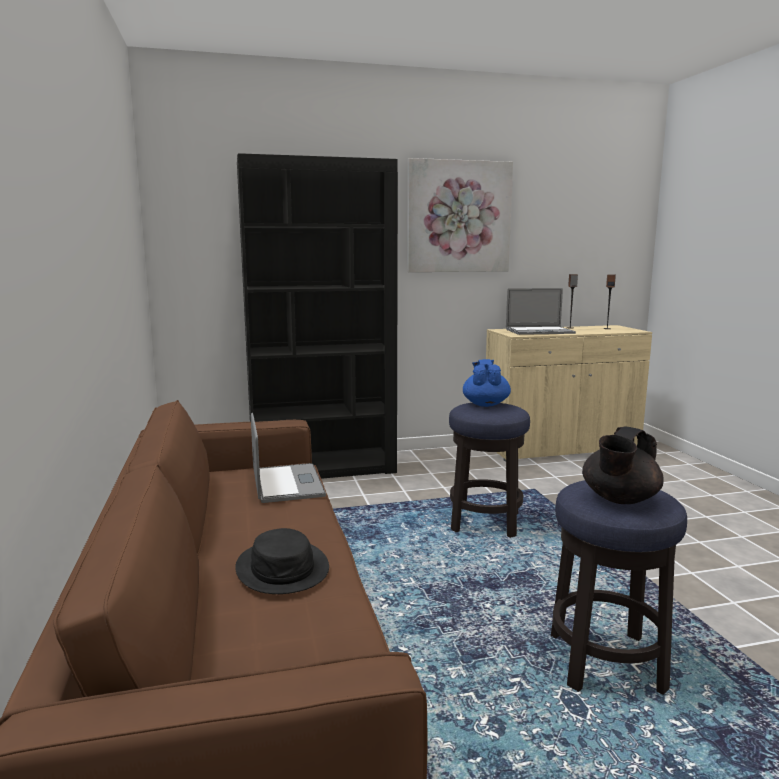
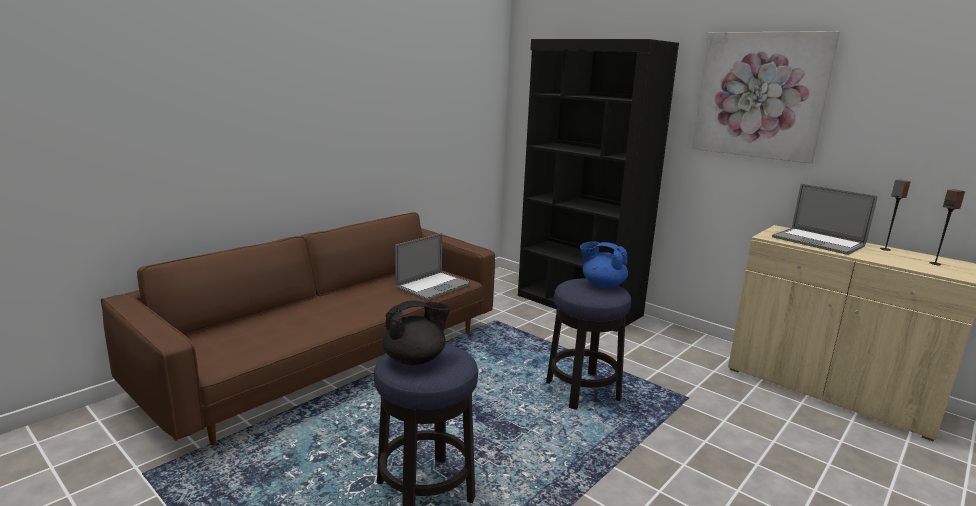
camera: 55 degrees right, 5 degrees up
black hat [235,528,329,594] -> none
blue teapot [463,359,511,407] -> blue teapot turned 120 degrees counterclockwise [580,241,628,288]
black teapot [582,426,664,504] -> black teapot turned 150 degrees clockwise [382,301,450,365]

